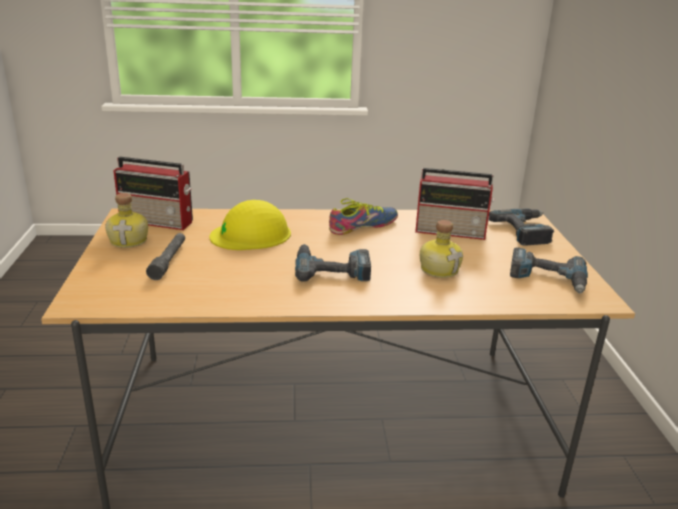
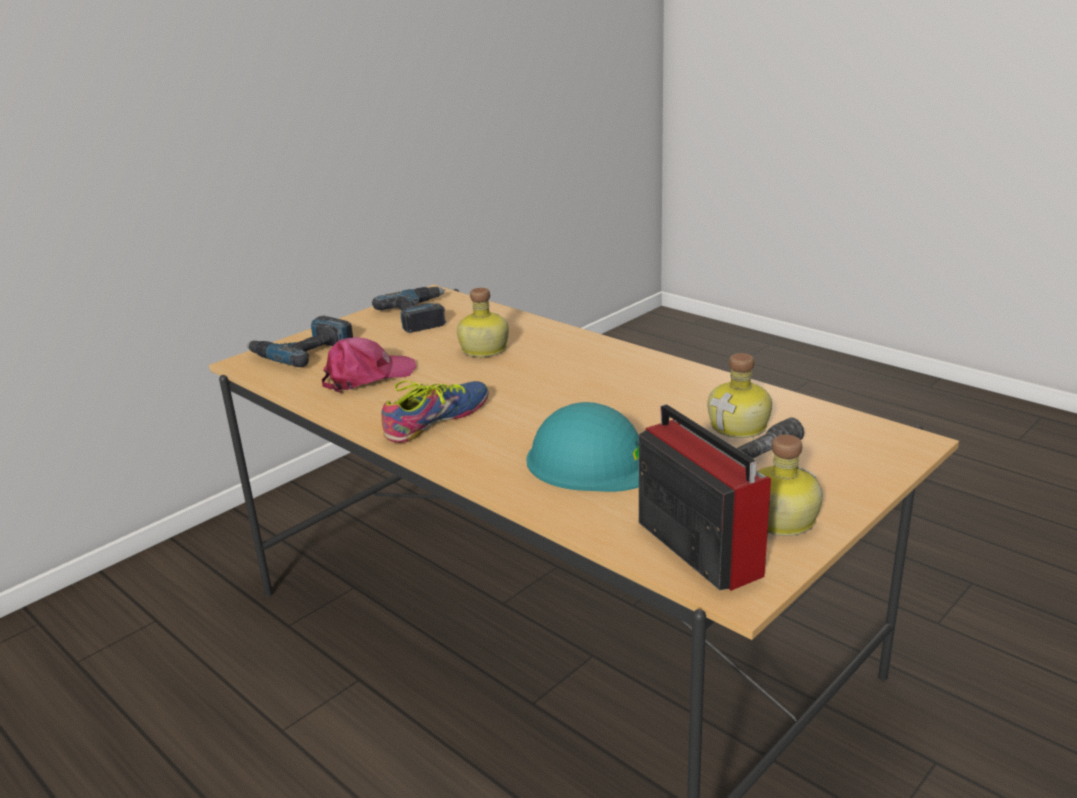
camera: 130 degrees left, 0 degrees up
yellow hard hat [209,200,291,250] -> turquoise hard hat [526,402,639,492]
power drill [295,244,371,282] -> none
shoe [329,198,398,235] -> shoe turned 120 degrees clockwise [381,380,489,443]
radio [415,168,494,240] -> pink cap [322,337,417,393]
none -> bottle [708,353,772,438]

